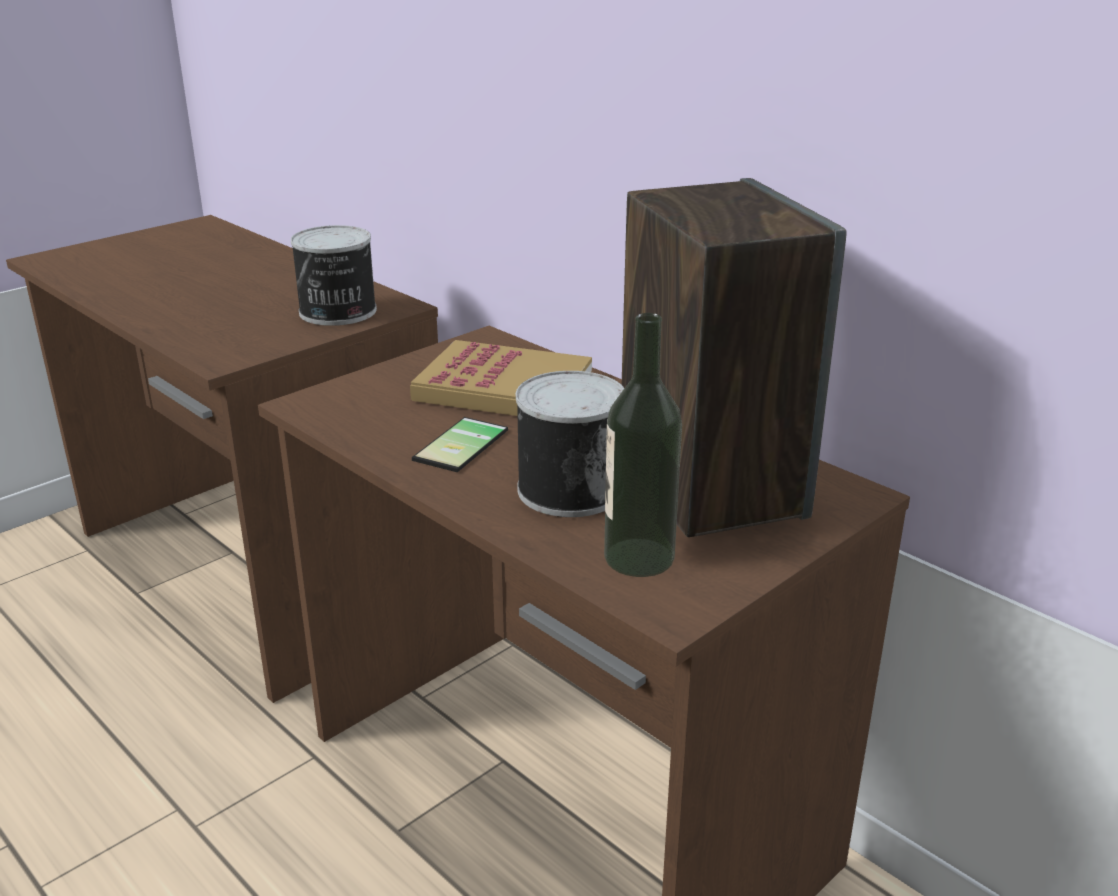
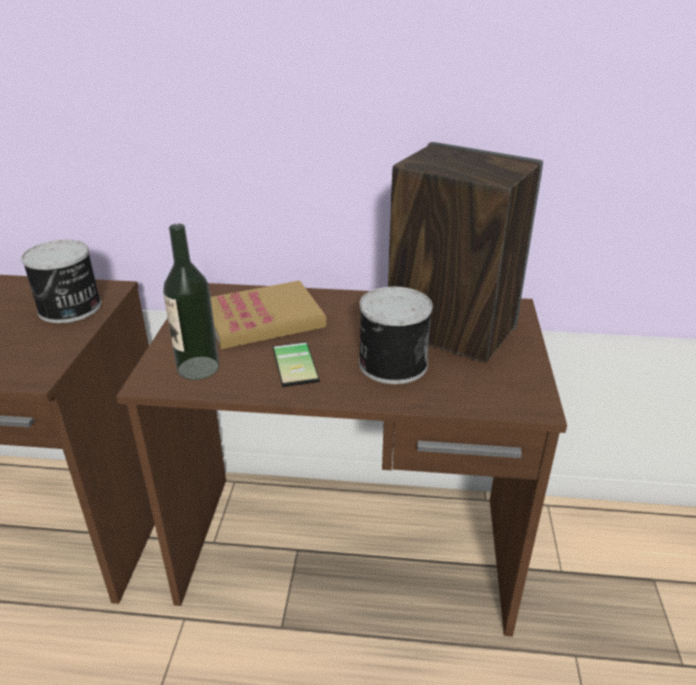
camera: 40 degrees left, 5 degrees up
bottle [604,313,682,577] -> bottle moved to [163,224,219,380]

